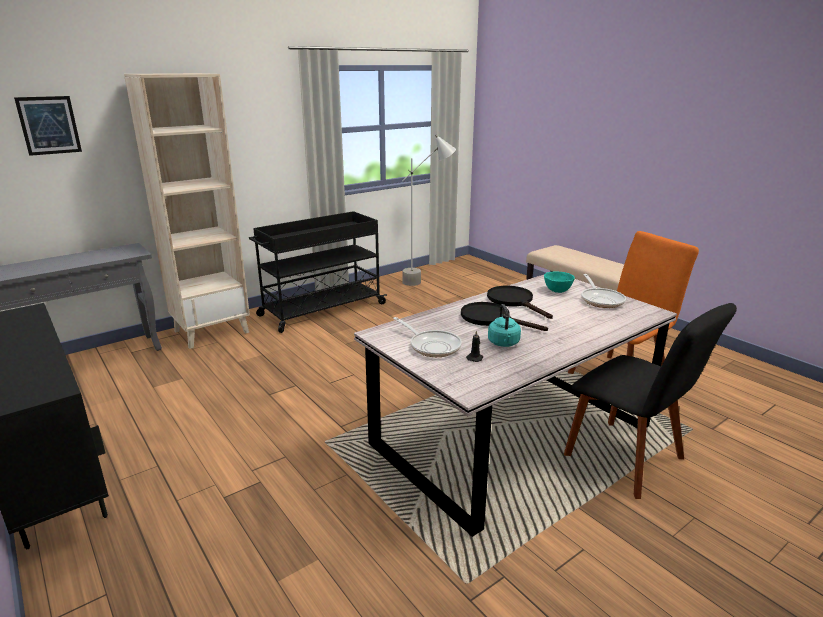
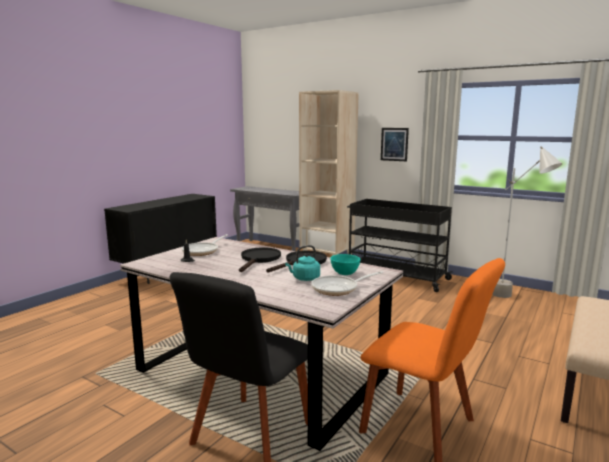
camera: 70 degrees right, 10 degrees down
picture [14,96,82,156] -> picture moved to [381,128,409,161]
turquoise kettle [488,304,521,347] -> turquoise kettle moved to [285,245,320,281]

